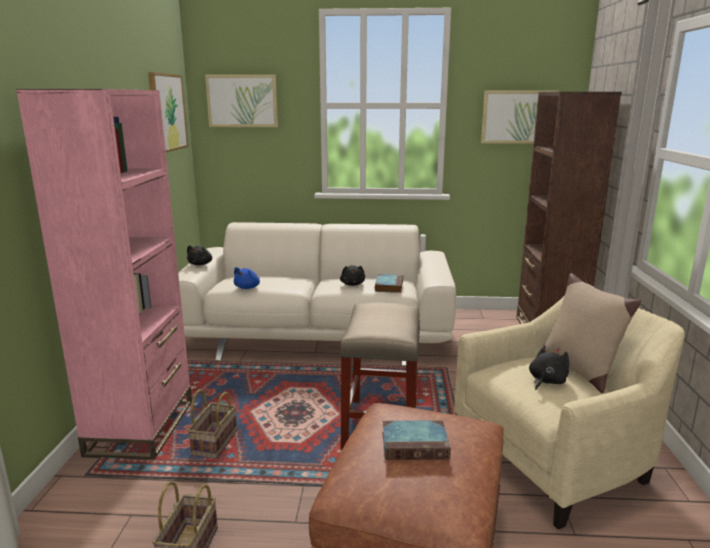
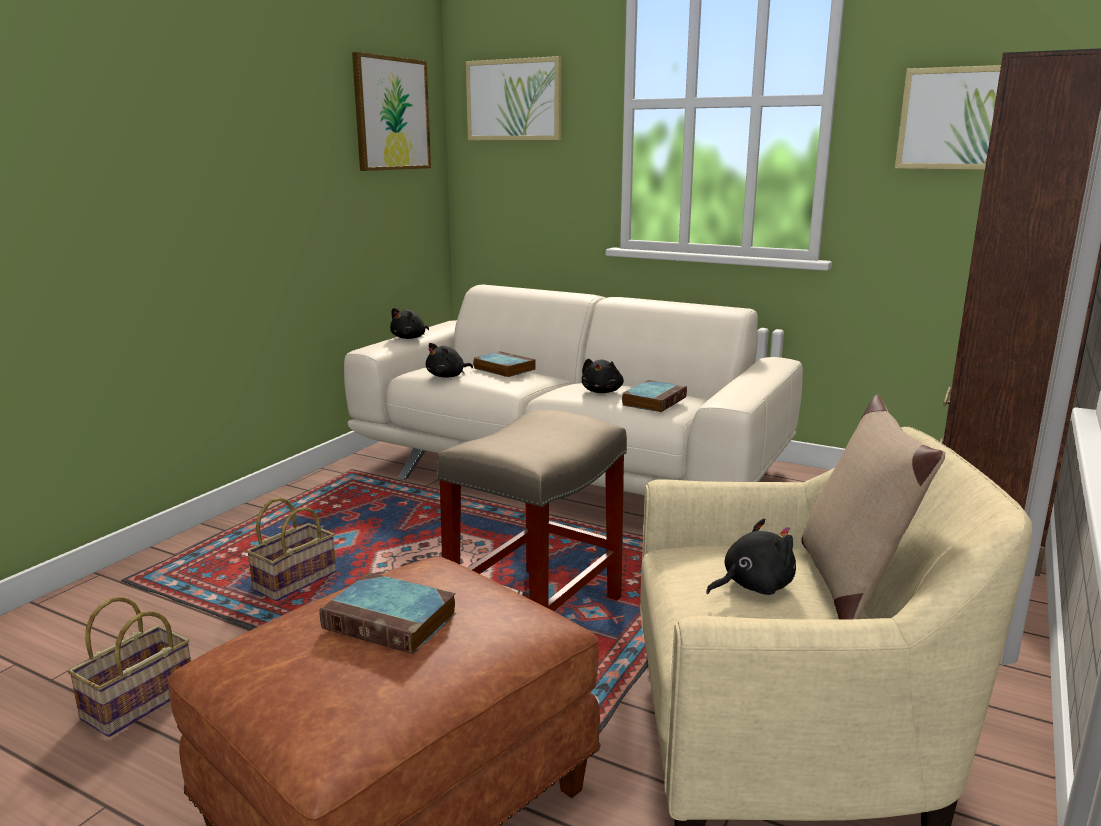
camera: 25 degrees right, 0 degrees up
pink bookcase [16,89,192,459] -> none
blue plush toy [234,267,260,289] -> black plush toy [426,343,473,378]
none -> book [473,351,536,377]

